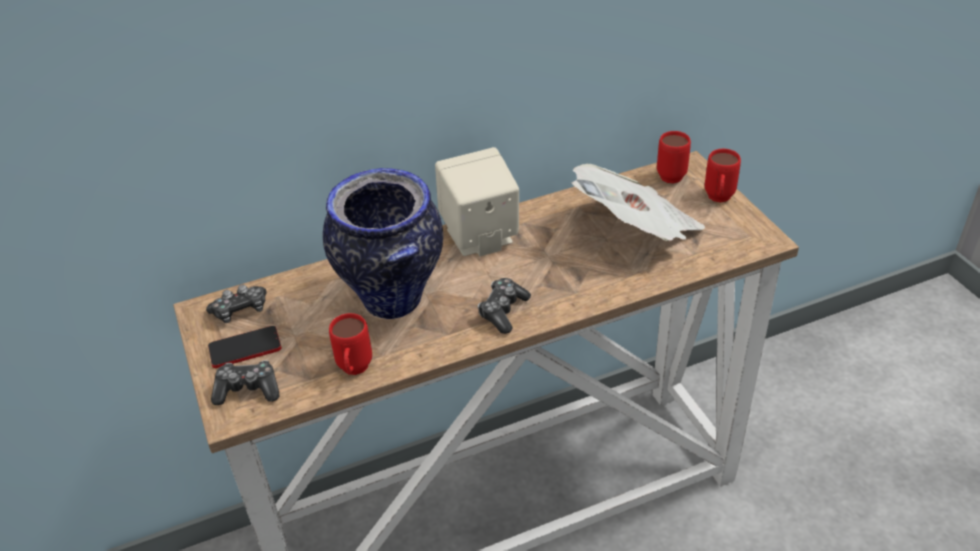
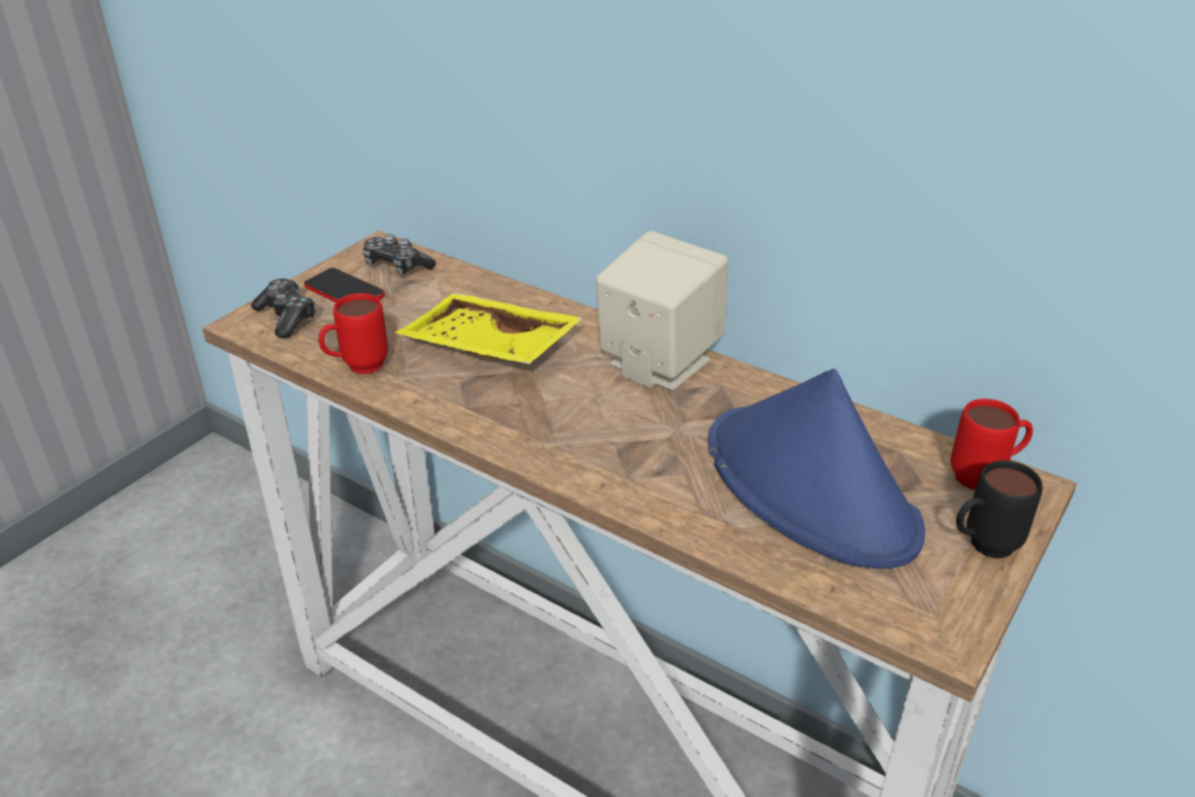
camera: 55 degrees right, 5 degrees down
vase [323,168,443,319] -> yellow tray [395,293,583,364]
game controller [478,278,531,334] -> none
newspaper [572,164,705,241] -> blue hat [708,368,925,569]
red mug [705,149,741,203] -> black mug [956,460,1043,558]

